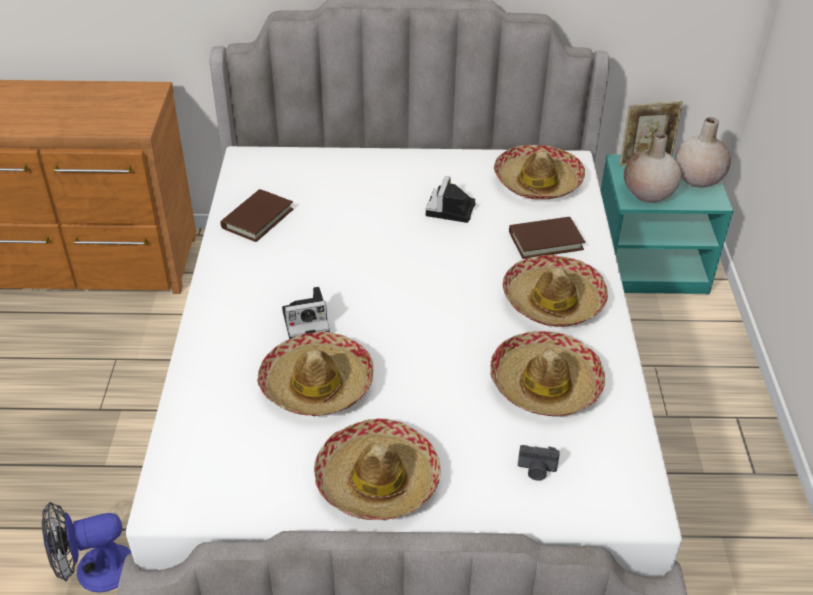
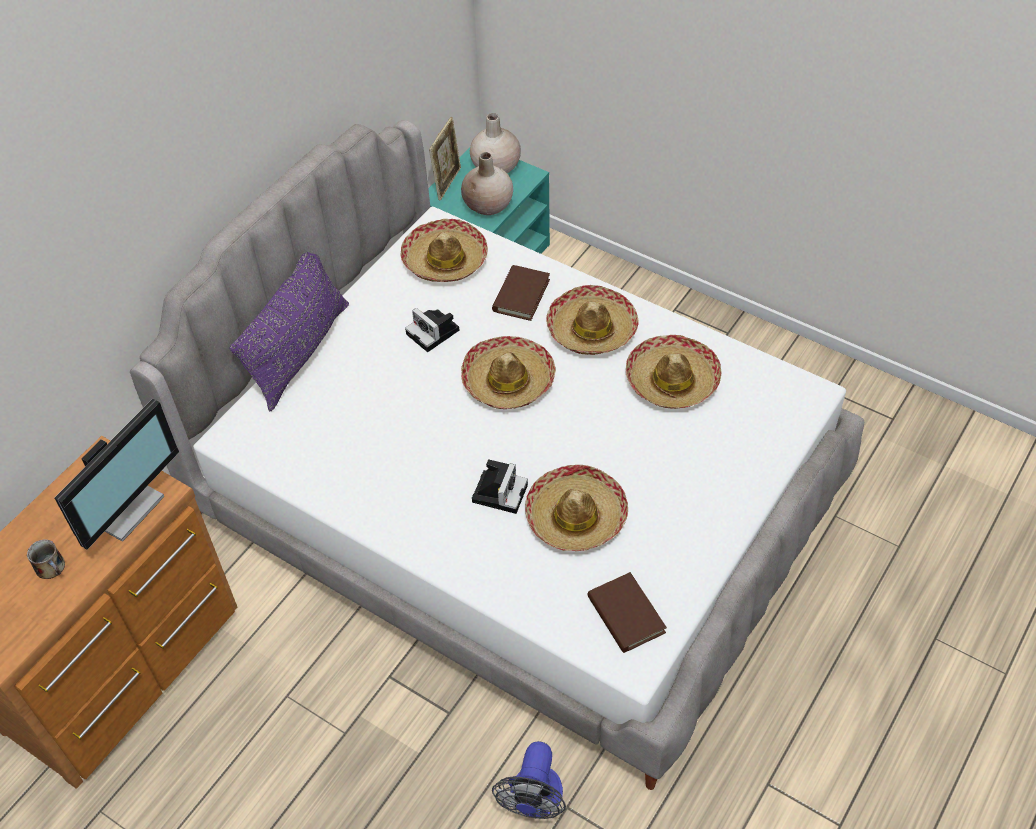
camera: 55 degrees left, 10 degrees up
brown book [220,189,293,242] -> brown book moved to [587,572,667,653]
hat [314,418,441,520] -> hat moved to [461,336,556,409]
camera [518,445,560,481] -> none
none -> mug [27,539,65,579]
none -> monitor [55,398,179,550]
none -> purple pillow [230,252,349,411]

